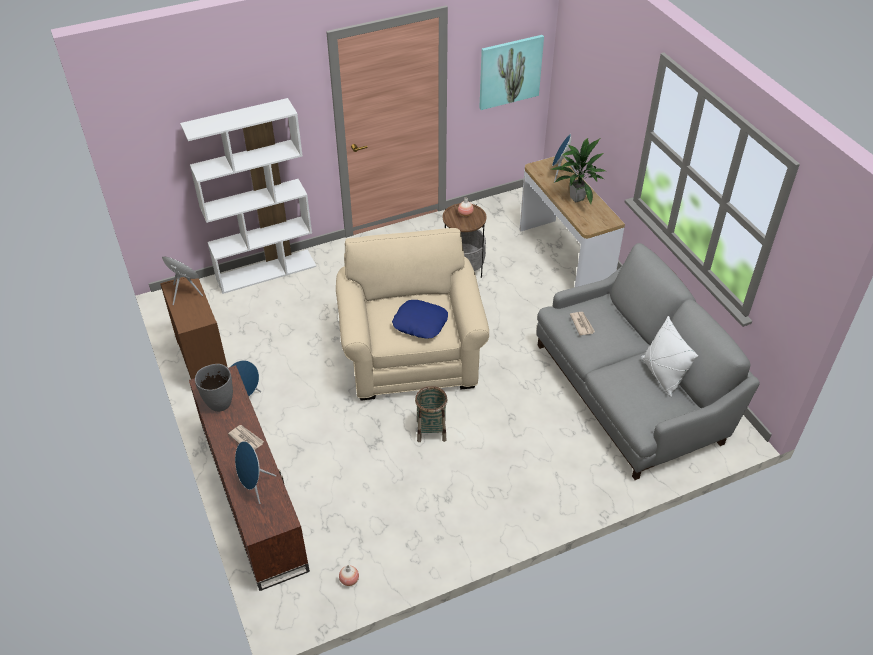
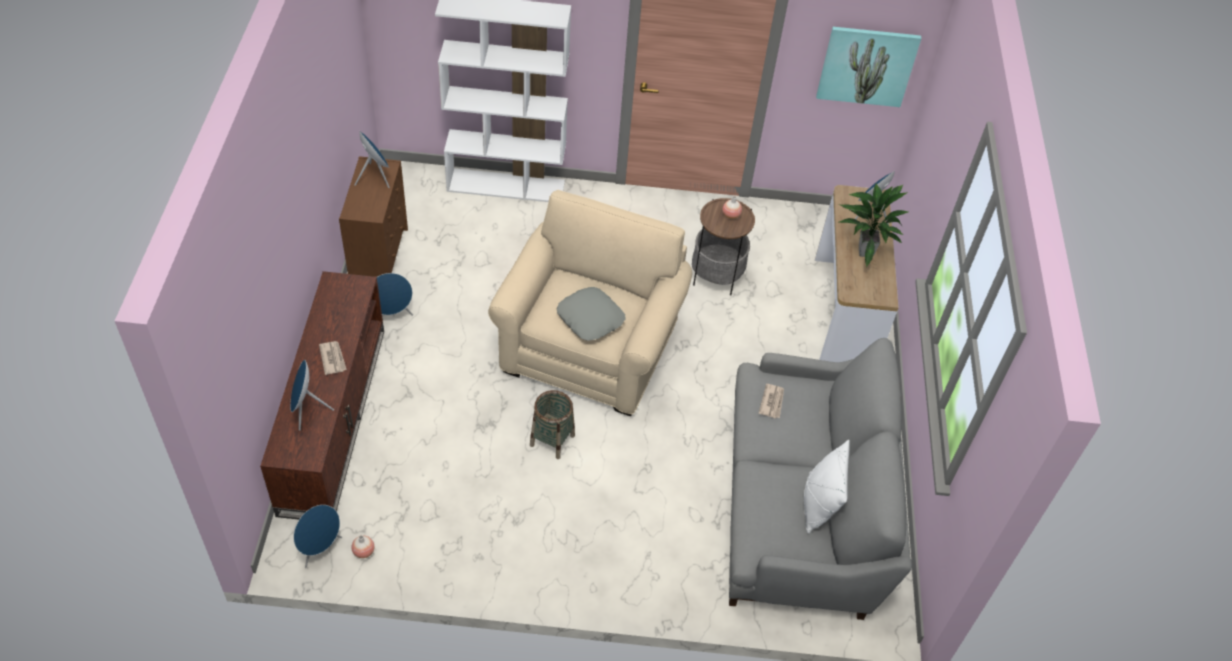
camera: 25 degrees right, 5 degrees up
grey vase [195,364,233,412] -> none
blue pillow [392,300,448,339] -> grey pillow [557,287,625,341]
none -> blue speaker [294,505,342,568]

